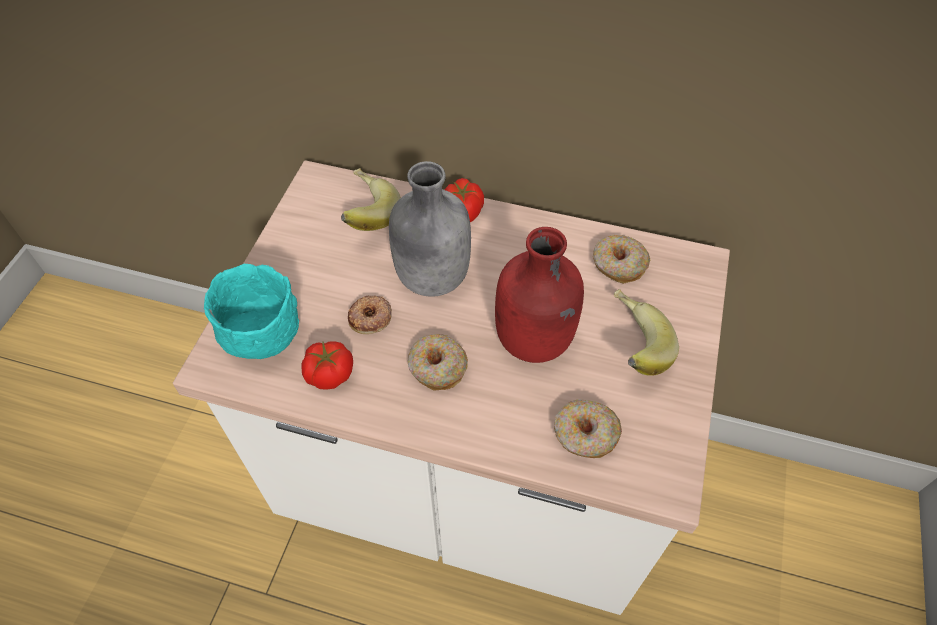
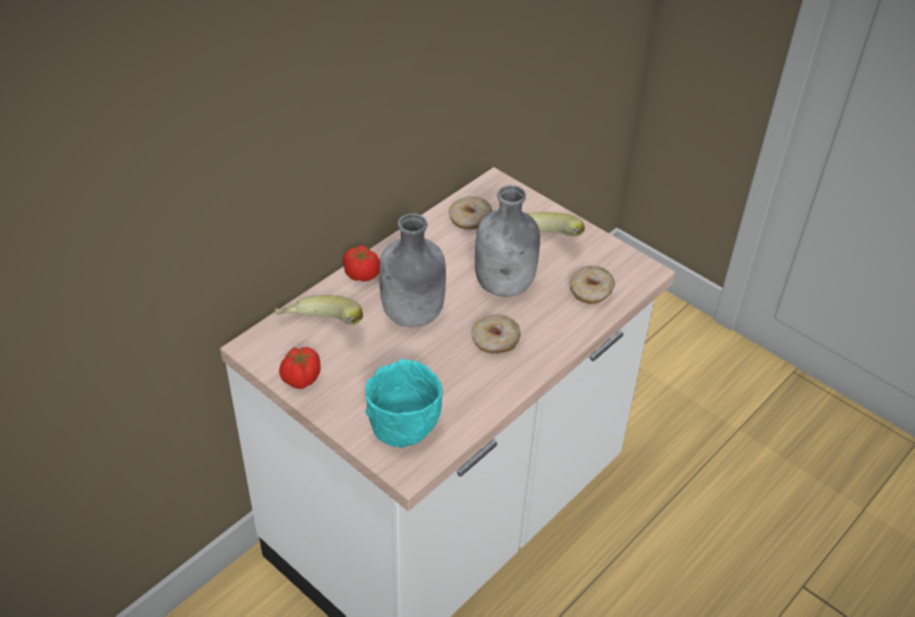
camera: 65 degrees left, 10 degrees down
tomato [302,341,353,390] -> tomato moved to [279,347,320,389]
donut [348,295,392,334] -> none
red bottle [495,227,584,363] -> grey bottle [475,185,540,297]

